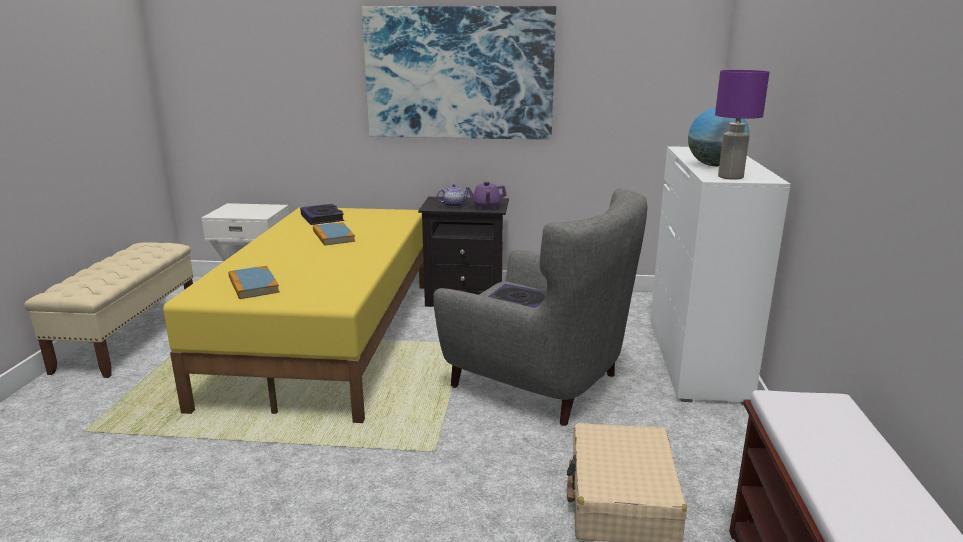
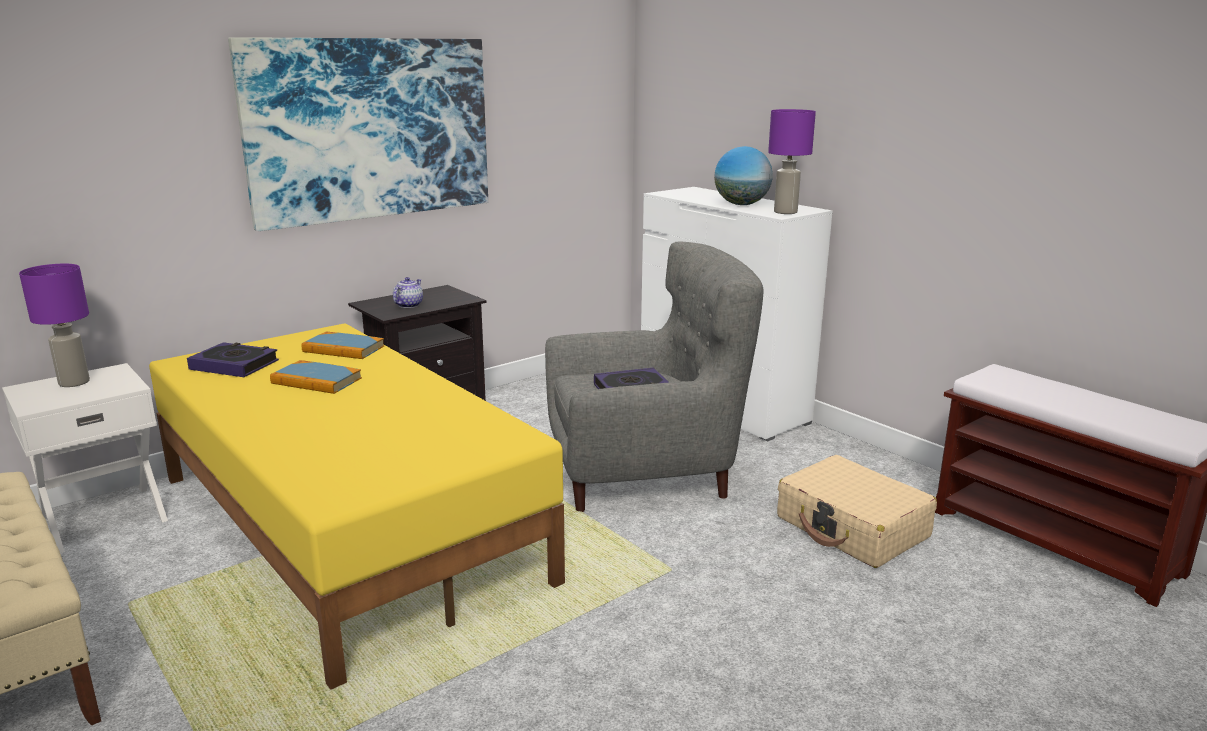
camera: 45 degrees left, 0 degrees up
book [228,266,280,299] -> book moved to [301,332,384,359]
purple teapot [466,181,507,209] -> none
none -> purple table lamp [19,264,90,387]

